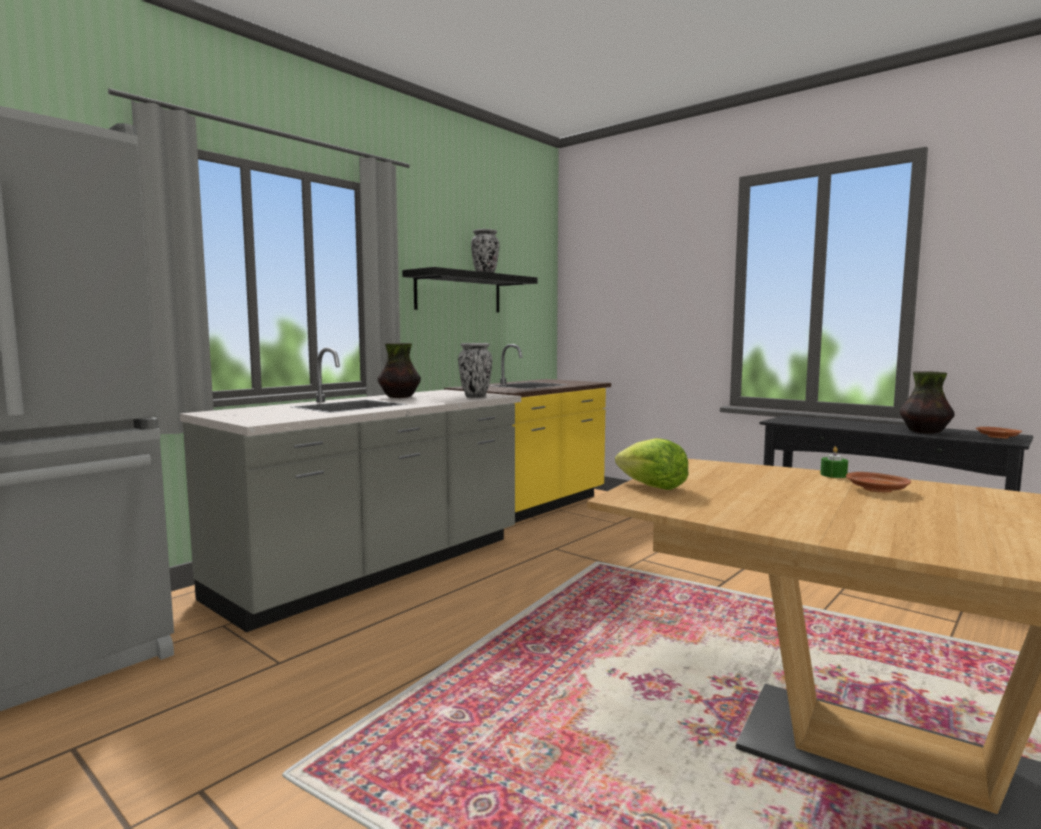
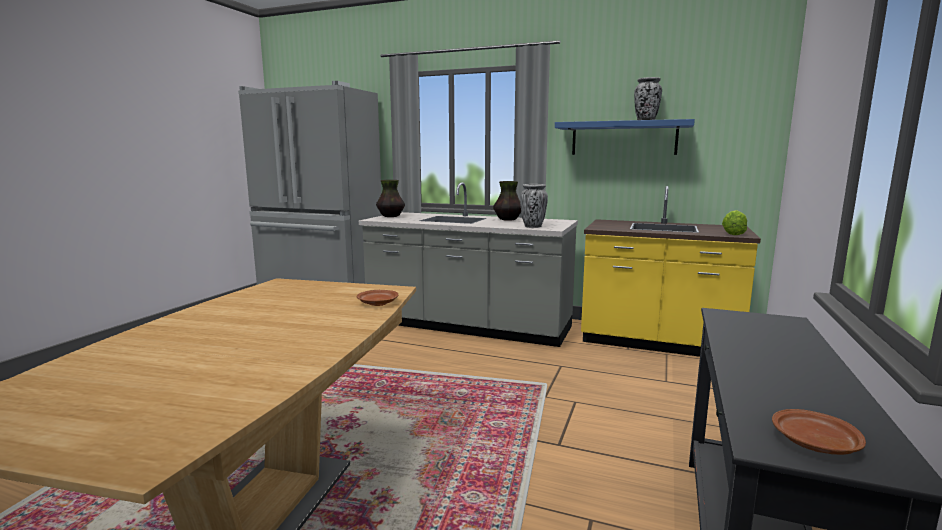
camera: 70 degrees right, 5 degrees up
black shelf [402,267,538,313] -> blue shelf [555,119,695,155]
lettuce [615,438,689,490] -> lettuce moved to [722,210,747,235]
green candle [820,447,848,478] -> none
brown plate [846,472,911,492] -> brown plate moved to [357,290,398,306]
vase [900,371,955,433] -> vase moved to [376,180,405,217]

